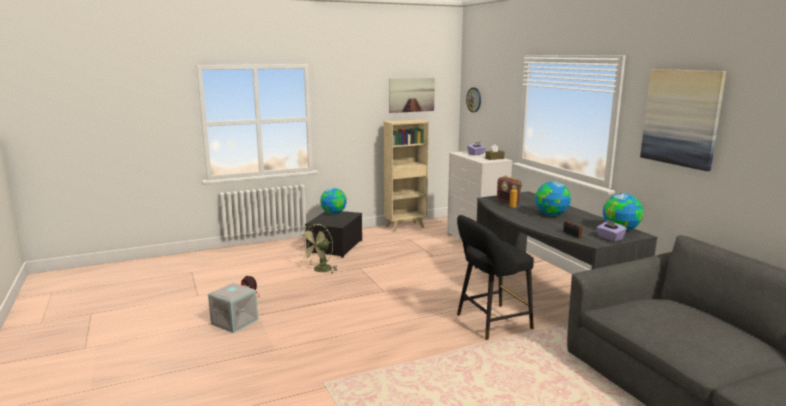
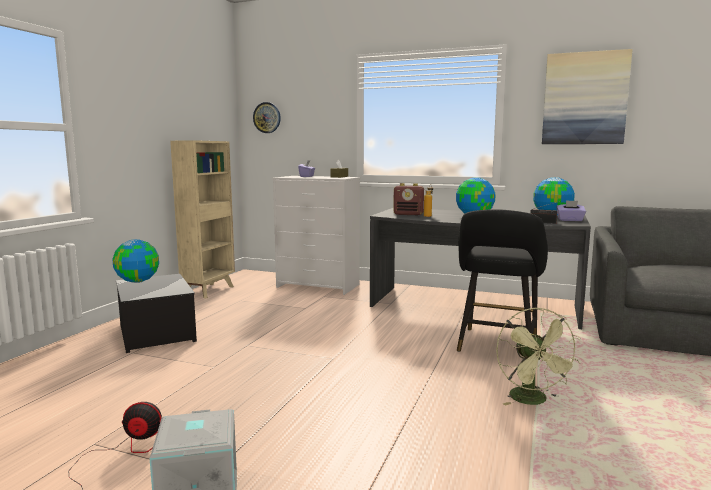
camera: 45 degrees left, 5 degrees down
green fan [299,224,337,273] -> green fan moved to [496,307,581,406]
picture [389,78,435,113] -> none

